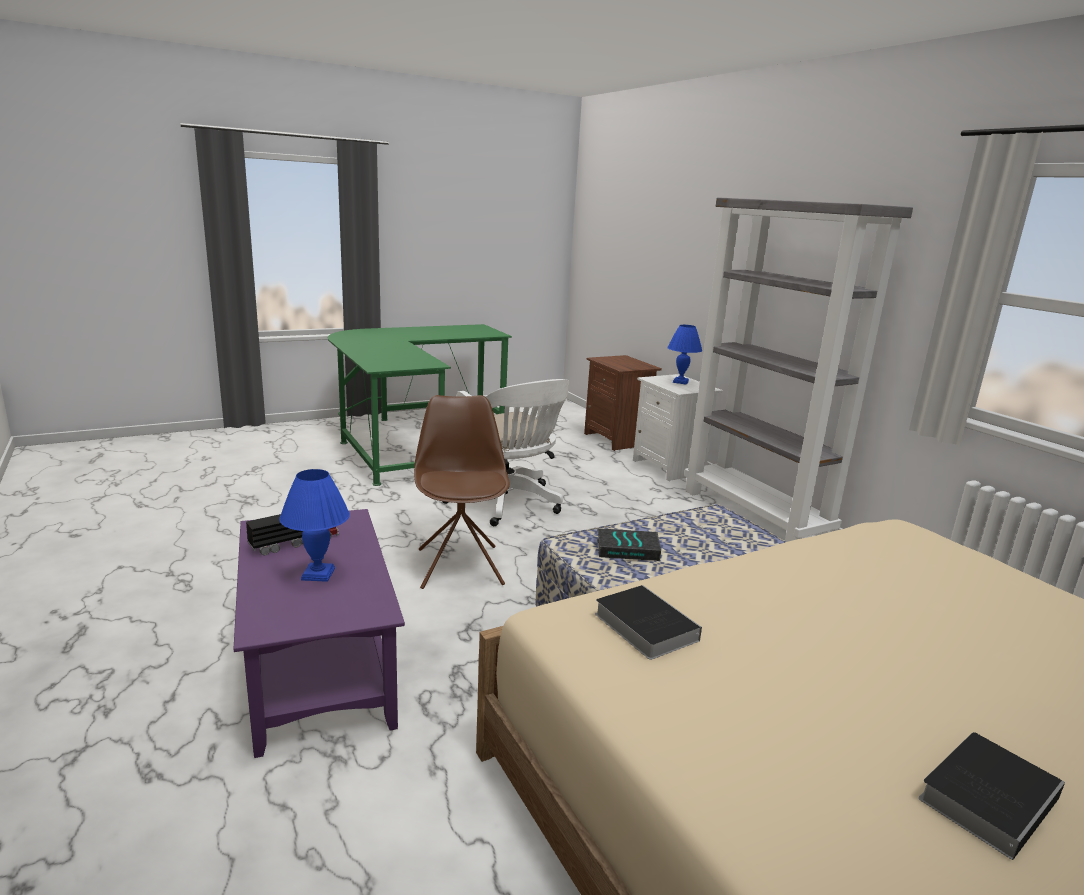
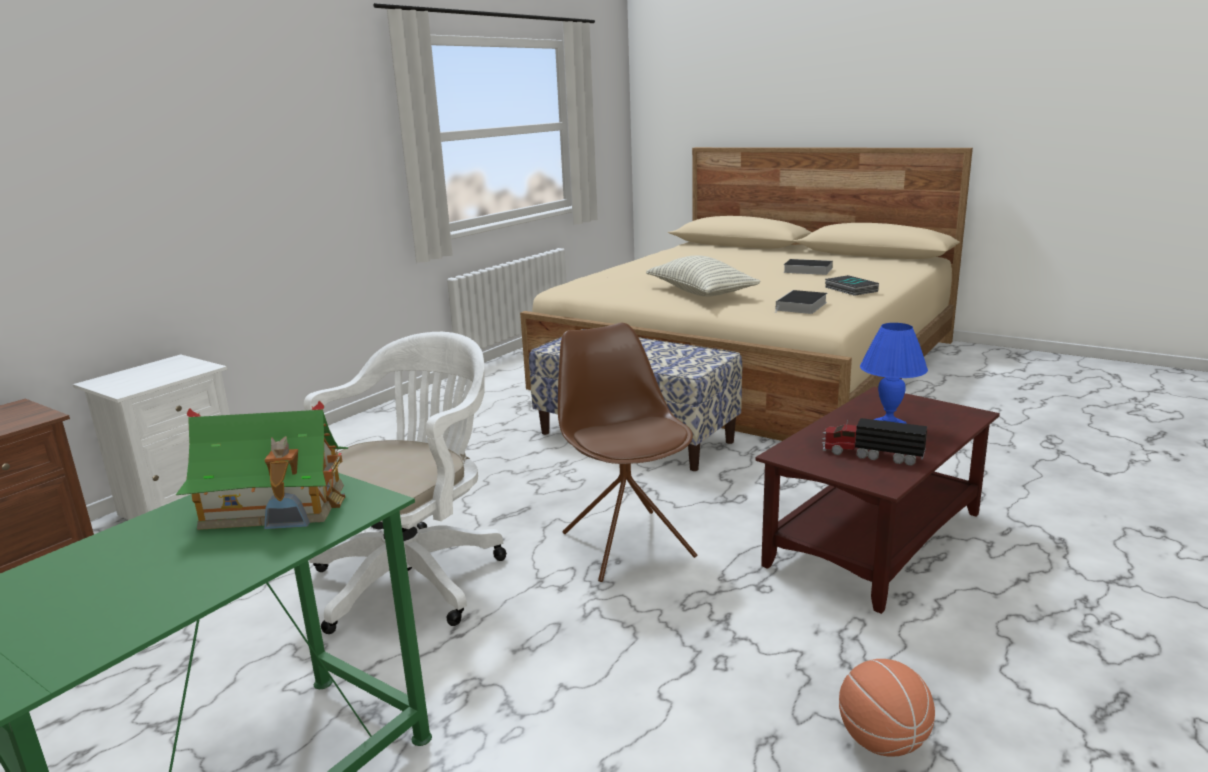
camera: 115 degrees left, 0 degrees up
purple coffee table [233,509,405,758] -> brown coffee table [755,387,1000,614]
brown chair [414,395,510,589] -> brown chair turned 105 degrees clockwise [558,323,697,582]
book [597,528,661,561] -> book moved to [825,275,879,296]
blue table lamp [667,325,702,385] -> none
grey bookcase [684,197,913,542] -> none
none -> toy house [176,401,348,530]
none -> pillow [646,255,761,297]
none -> basketball [839,659,935,757]

